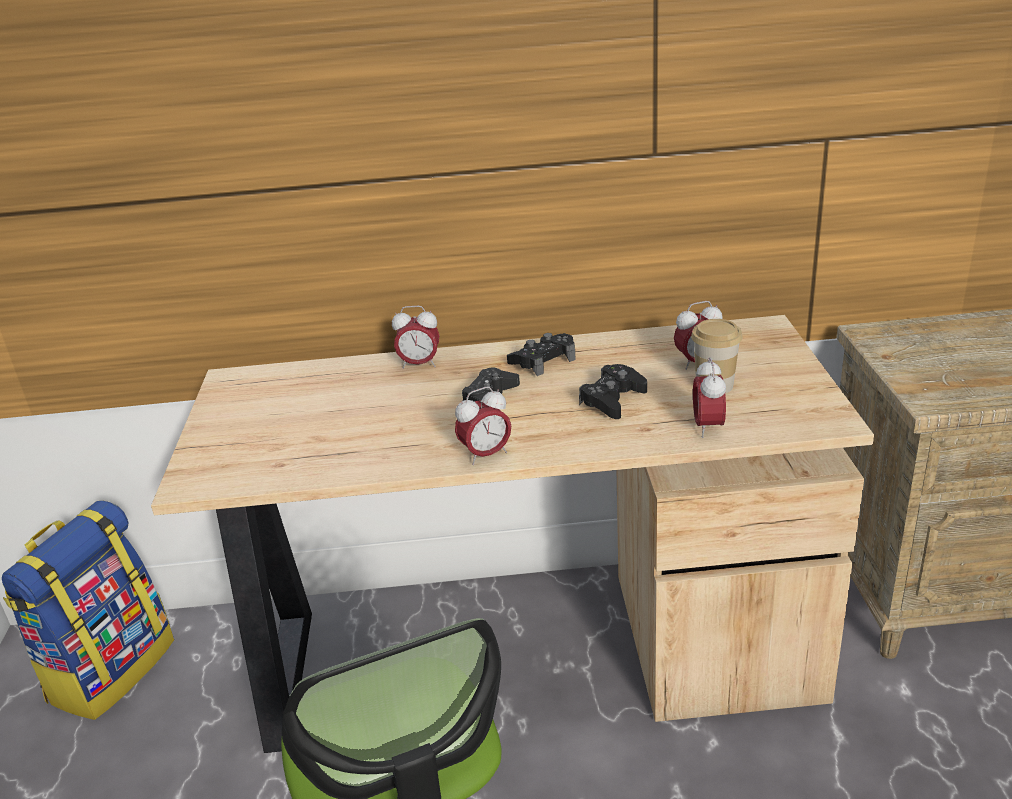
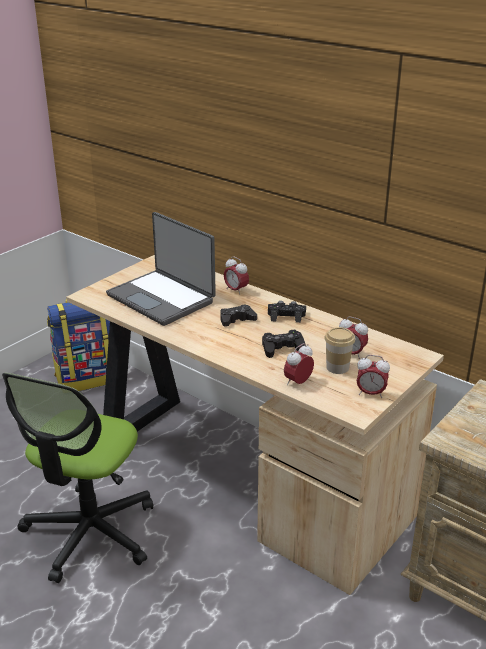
camera: 40 degrees right, 0 degrees up
alarm clock [455,387,511,465] -> alarm clock moved to [357,355,390,398]
none -> laptop [106,212,216,326]

